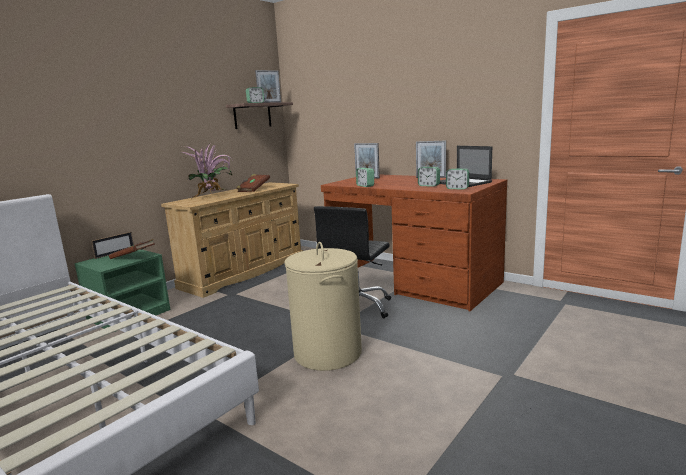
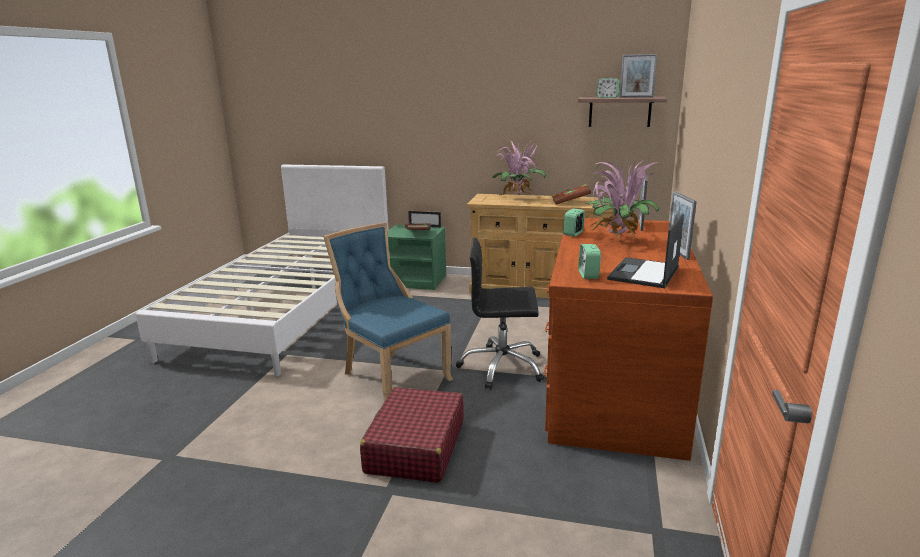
camera: 65 degrees right, 5 degrees up
beige laundry basket [284,242,362,371] -> blue chair [323,223,453,402]
alarm clock [418,167,440,187] -> none
none -> red suitcase [360,387,464,483]
none -> potted plant [586,158,660,240]

